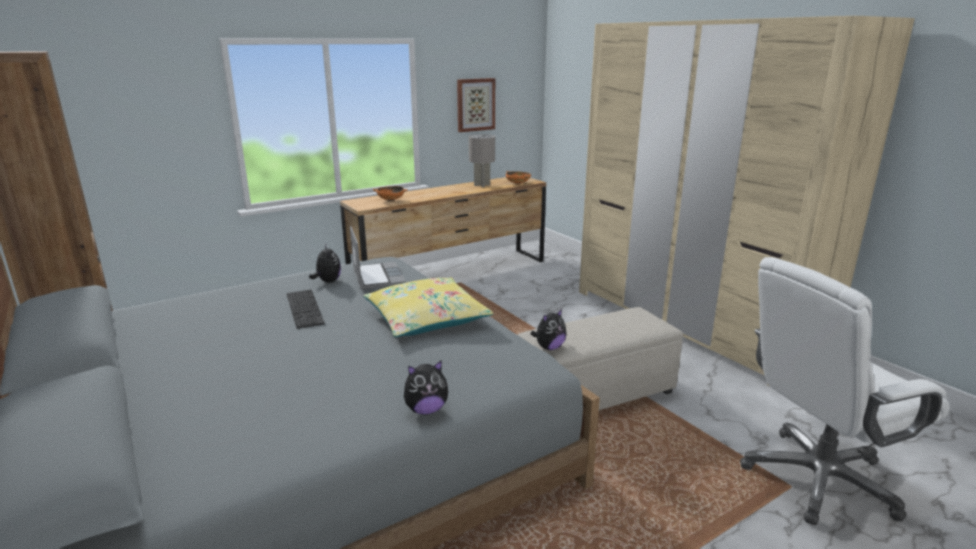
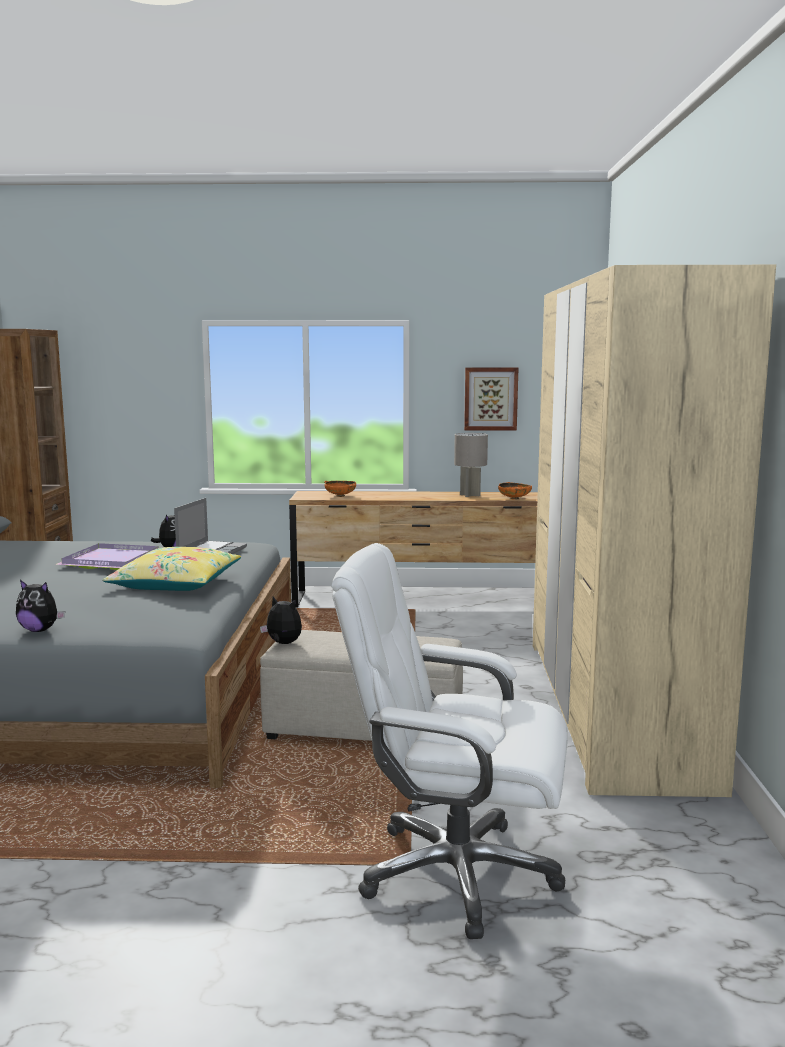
camera: 35 degrees right, 10 degrees down
keyboard [287,289,325,329] -> purple tray [55,543,159,570]
plush toy [531,309,567,350] -> plush toy turned 150 degrees counterclockwise [260,597,302,644]

